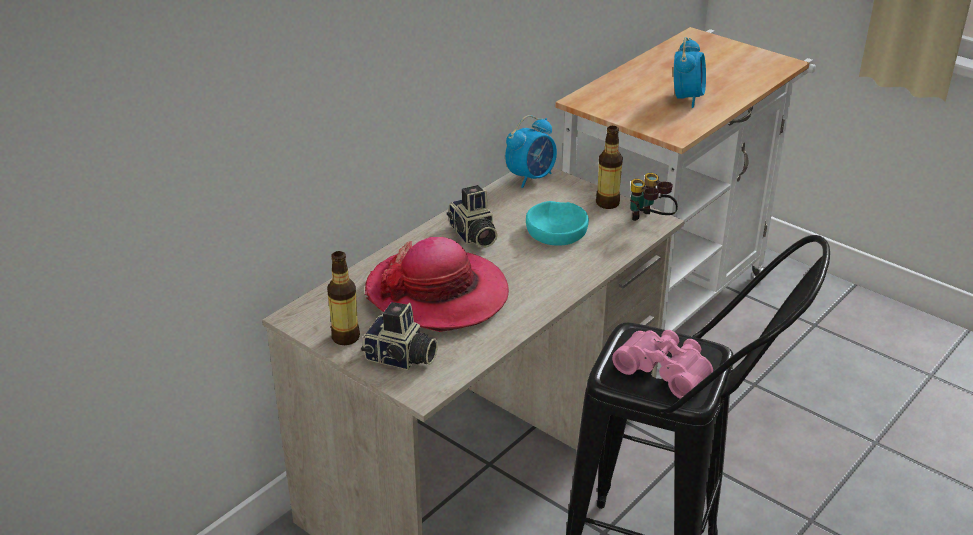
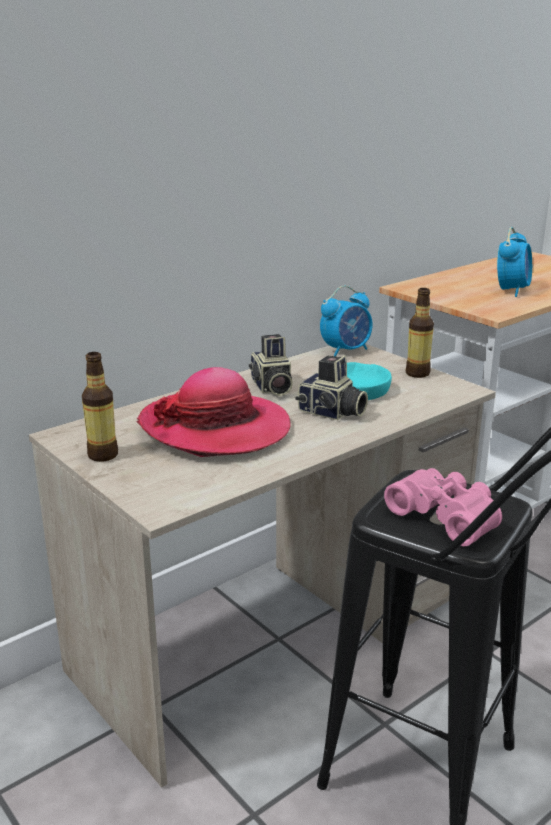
camera: 10 degrees right, 10 degrees down
camera [361,302,438,370] -> camera moved to [295,356,368,420]
binoculars [630,173,678,221] -> none

